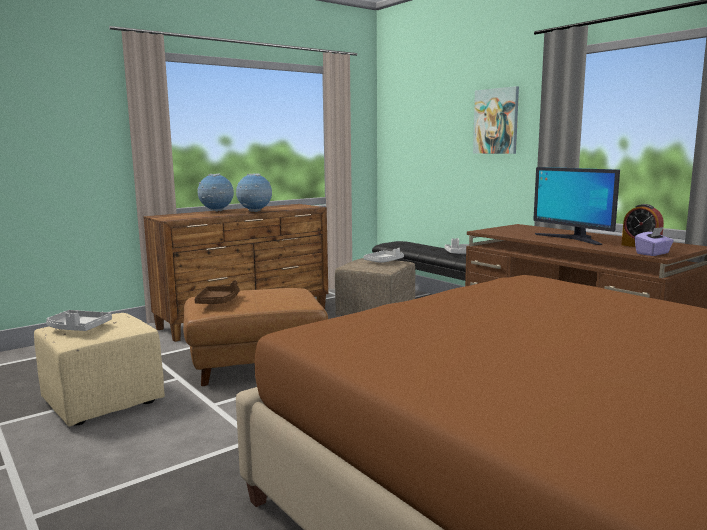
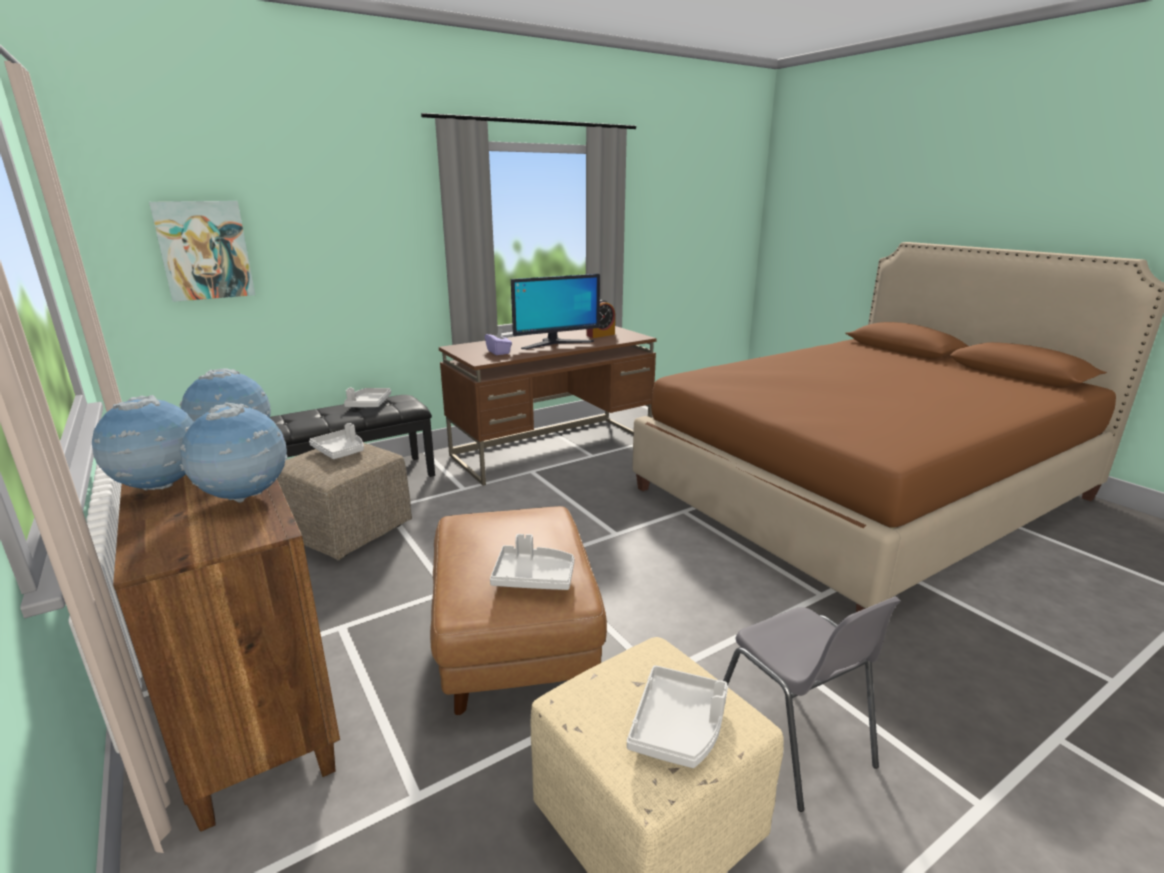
camera: 85 degrees left, 10 degrees up
brown tray [194,280,239,304] -> grey tray [490,534,574,590]
picture [473,86,519,154] -> picture moved to [149,201,255,302]
purple tissue box [635,227,674,256] -> purple tissue box moved to [485,329,512,355]
none -> globe [180,402,287,503]
none -> grey chair [723,597,901,812]

